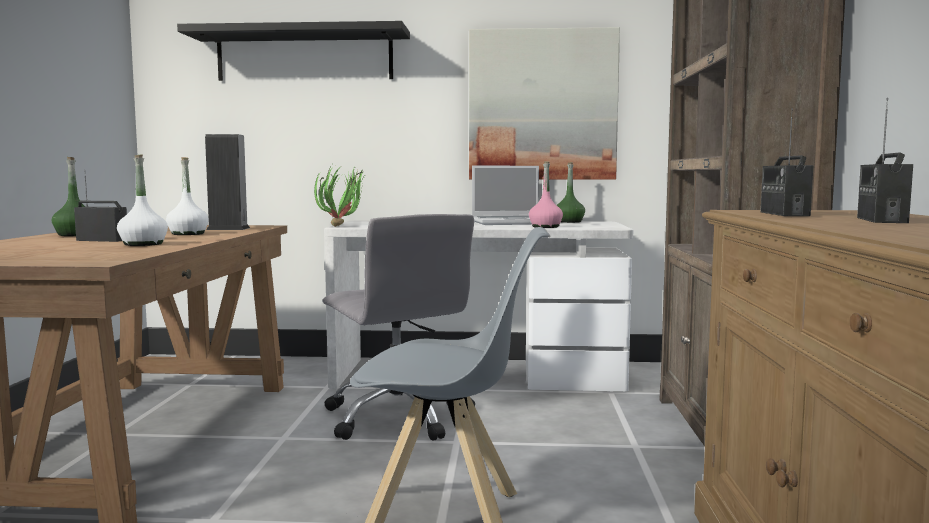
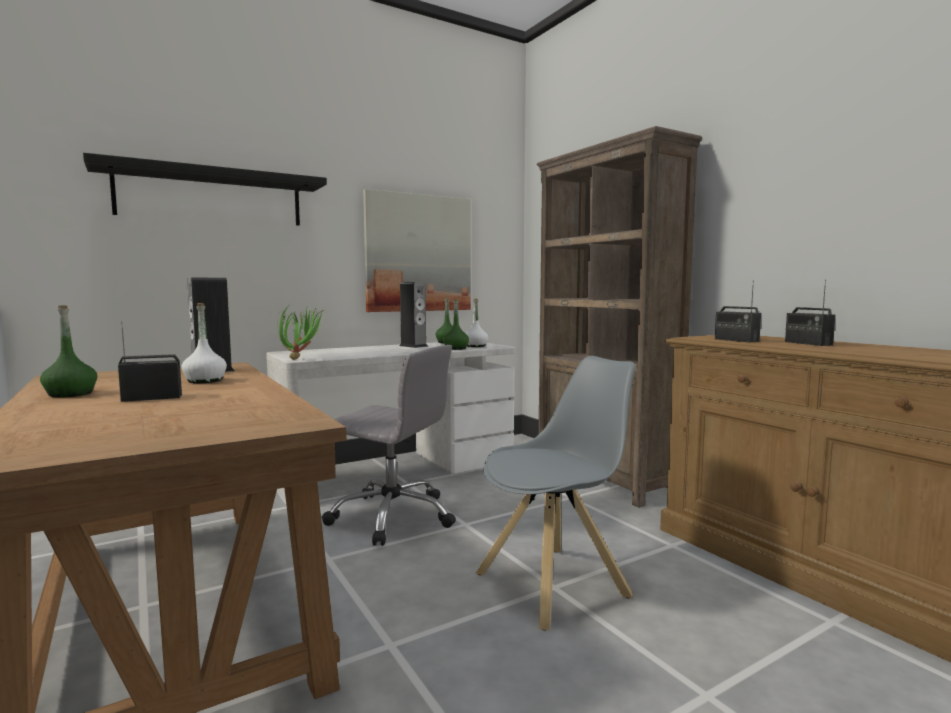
camera: 35 degrees left, 0 degrees up
white bottle [117,154,168,246] -> white bottle moved to [466,298,488,347]
laptop [472,166,539,225] -> speaker [399,282,428,348]
pink bottle [529,161,563,228] -> green bottle [443,299,469,350]

